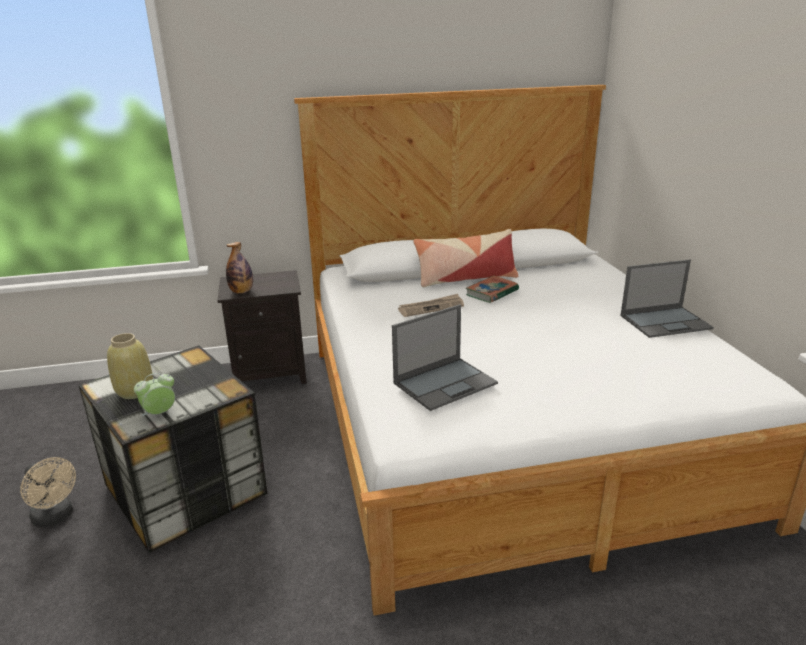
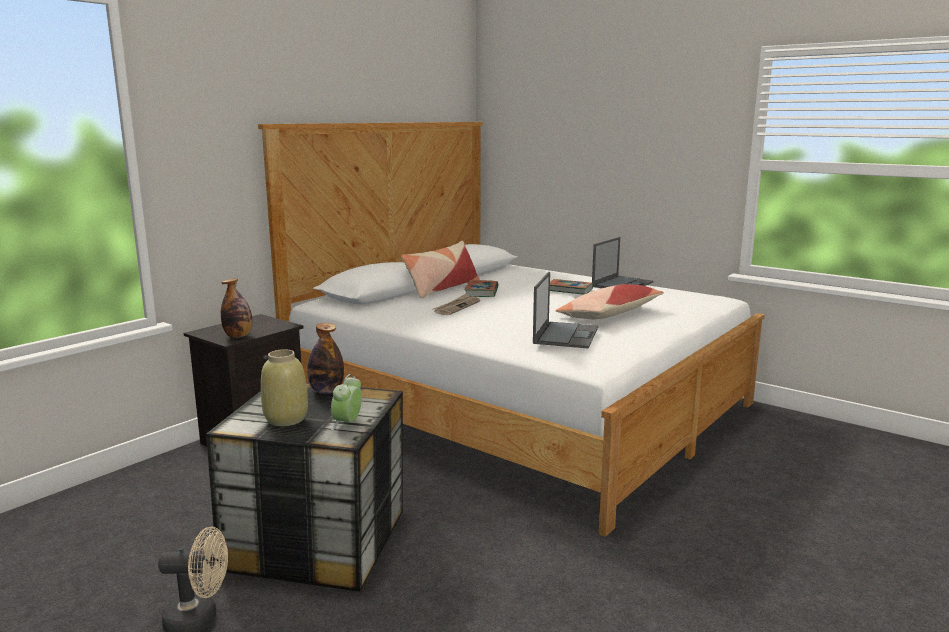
camera: 40 degrees left, 10 degrees down
none -> bottle [307,323,344,394]
none -> book [550,279,593,295]
none -> pillow [555,284,664,319]

